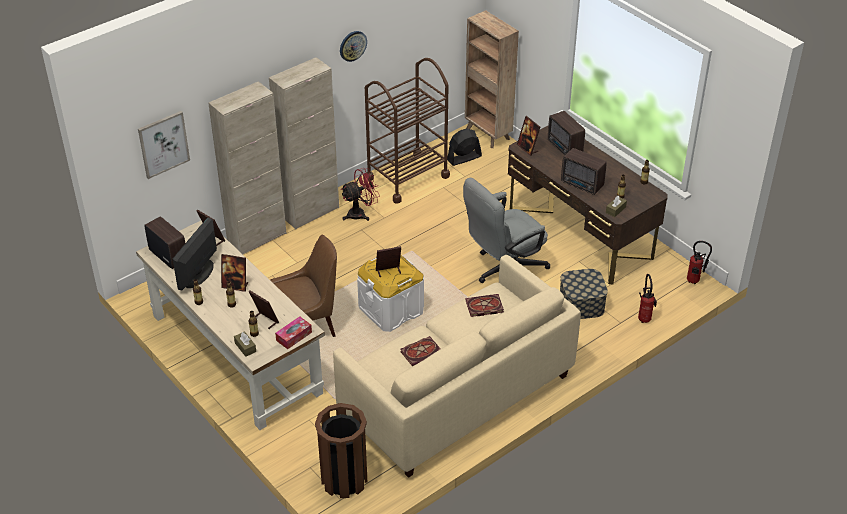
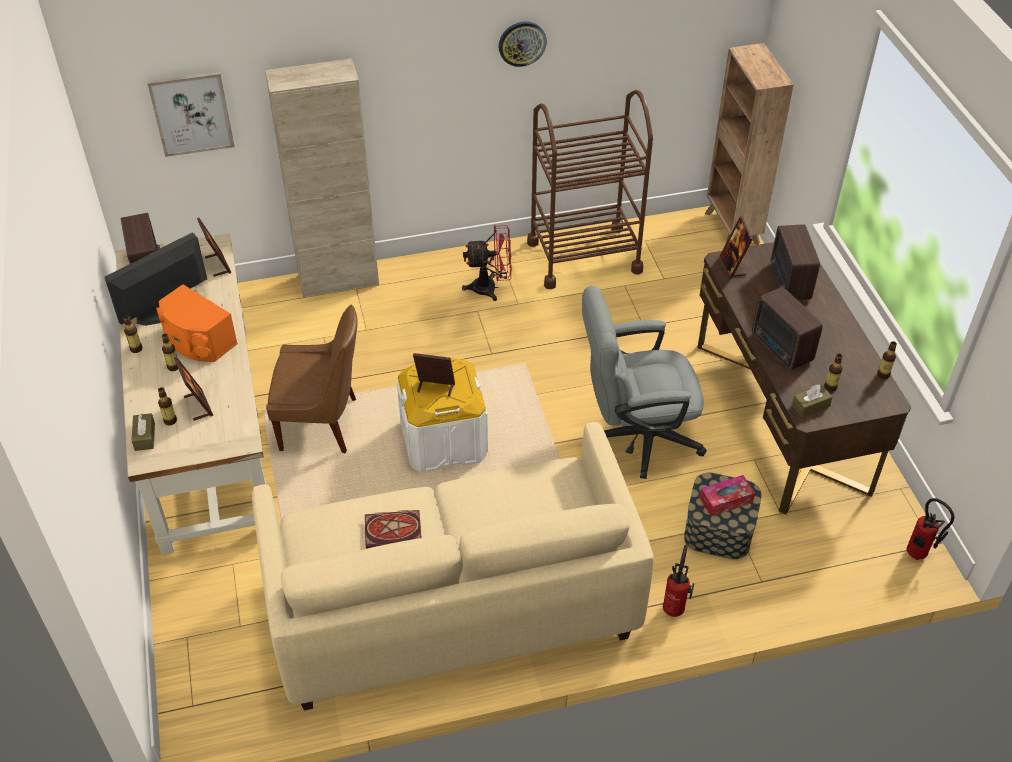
camera: 25 degrees right, 5 degrees up
picture frame [221,254,248,292] -> orange speaker [156,284,238,362]
beige cabinet [269,57,339,229] -> none
tissue box [275,317,312,349] -> tissue box moved to [700,475,755,516]
brown trash can [315,403,367,498] -> none
black fan [447,128,482,166] -> none
book [465,294,504,317] -> none
fire extinguisher [638,274,657,323] -> fire extinguisher moved to [663,545,695,617]

